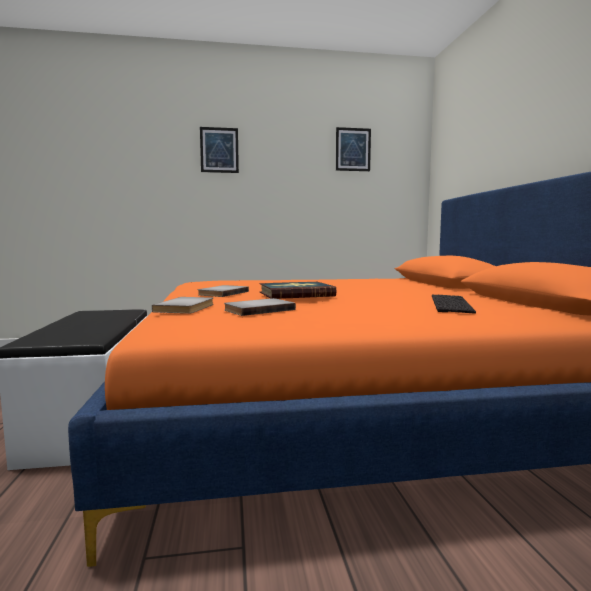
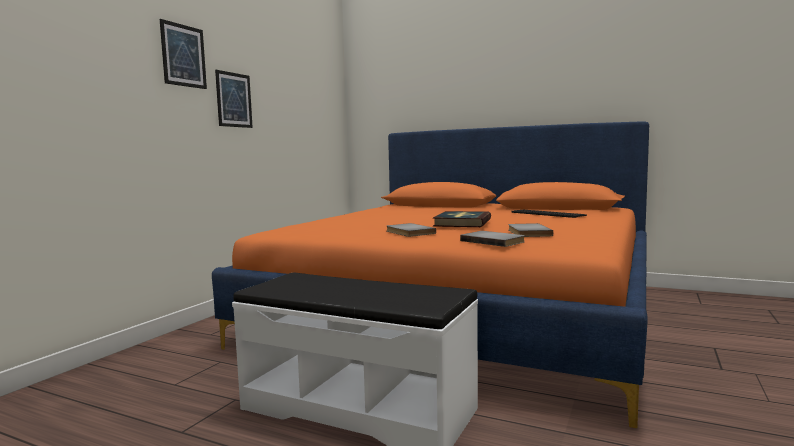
camera: 55 degrees left, 0 degrees up
picture [336,127,371,171] -> picture moved to [215,70,253,128]

